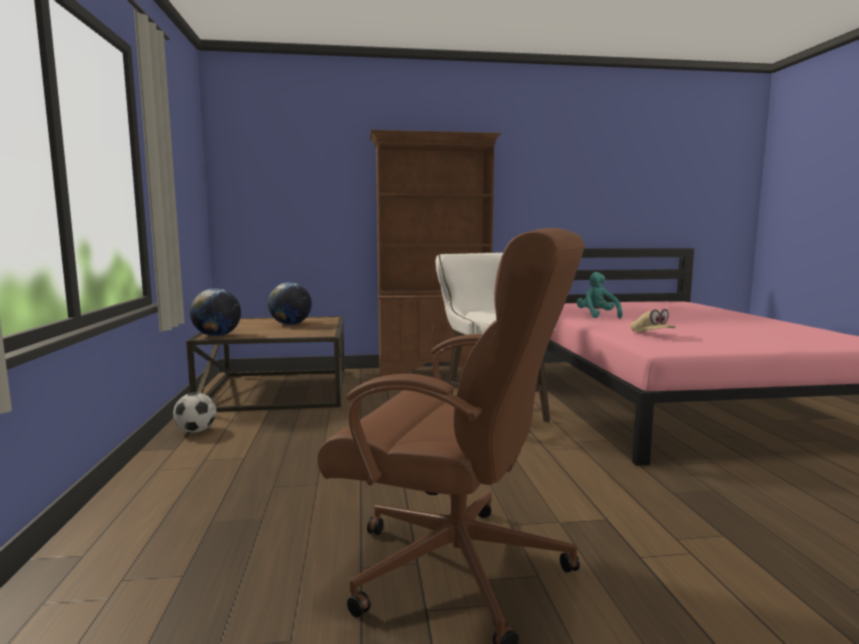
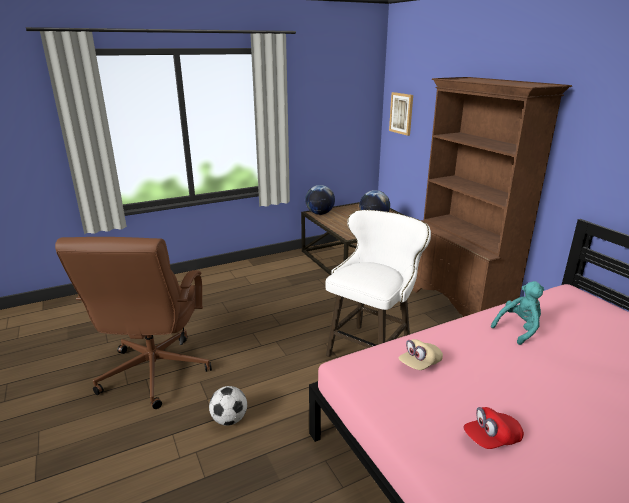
camera: 70 degrees right, 15 degrees up
football [173,392,216,433] -> football moved to [209,386,247,425]
none -> picture [389,92,413,136]
none -> red cap [464,407,524,449]

